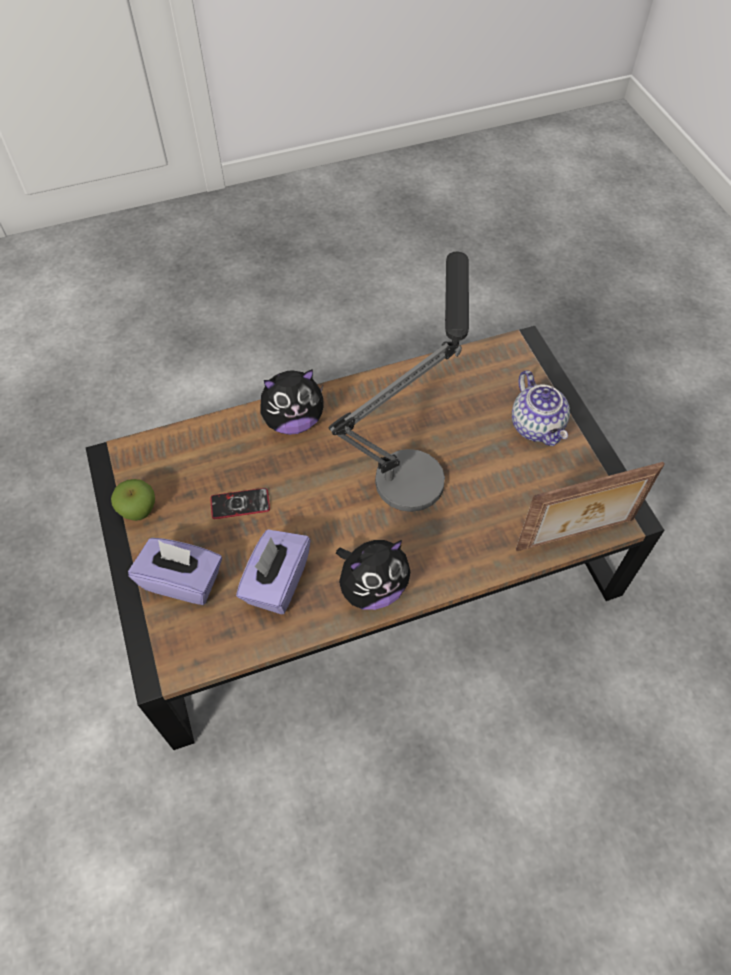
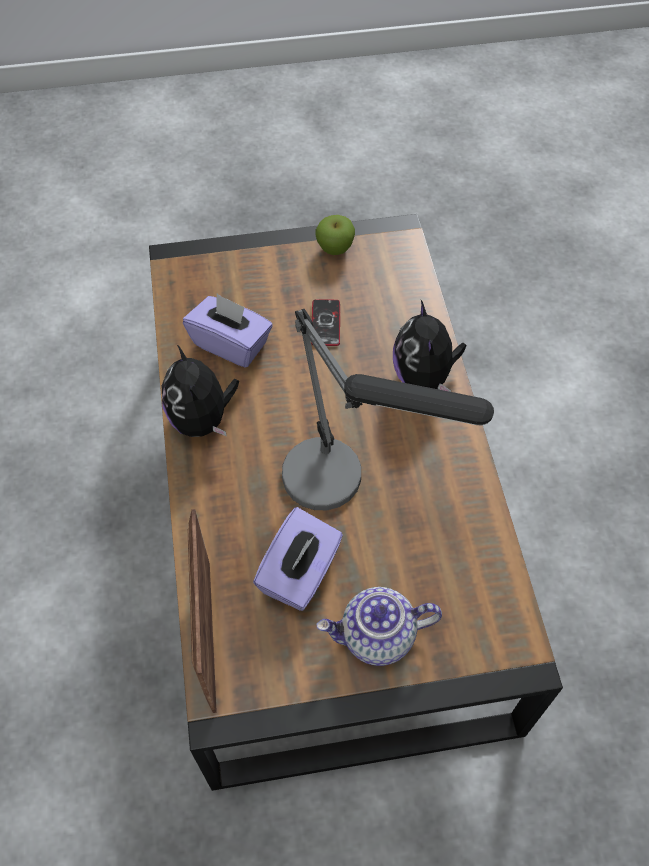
camera: 100 degrees right, 0 degrees up
purple tissue box [128,538,222,605] -> purple tissue box moved to [253,507,343,611]

